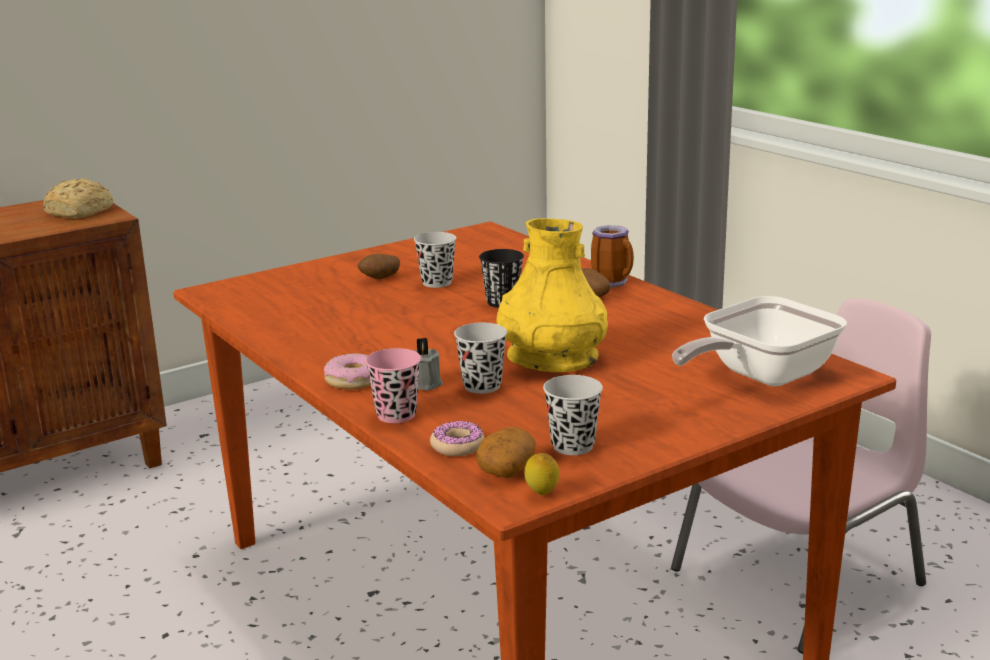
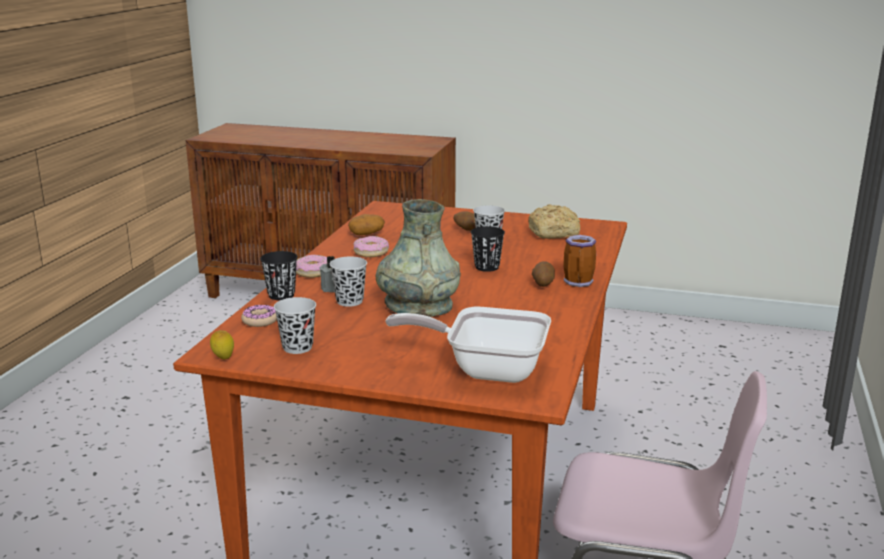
camera: 50 degrees right, 0 degrees up
bread [43,178,114,219] -> bread moved to [528,204,580,239]
pink cup [365,348,421,423] -> black cup [260,251,298,300]
potato [476,427,536,478] -> potato moved to [348,214,385,235]
yellow vase [496,218,608,372] -> grey vase [376,199,461,317]
none -> donut [353,236,389,257]

